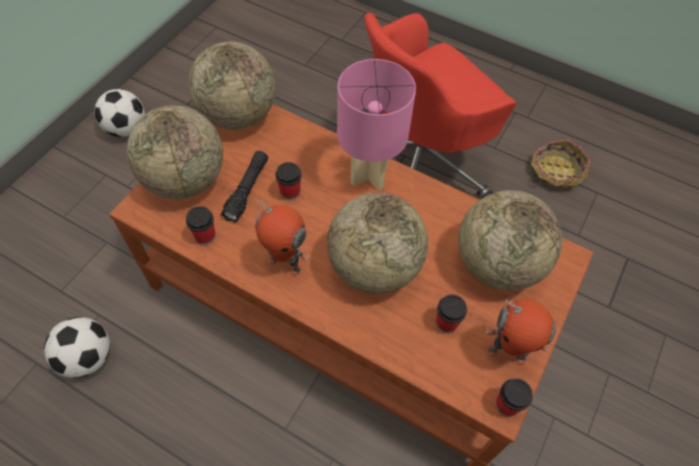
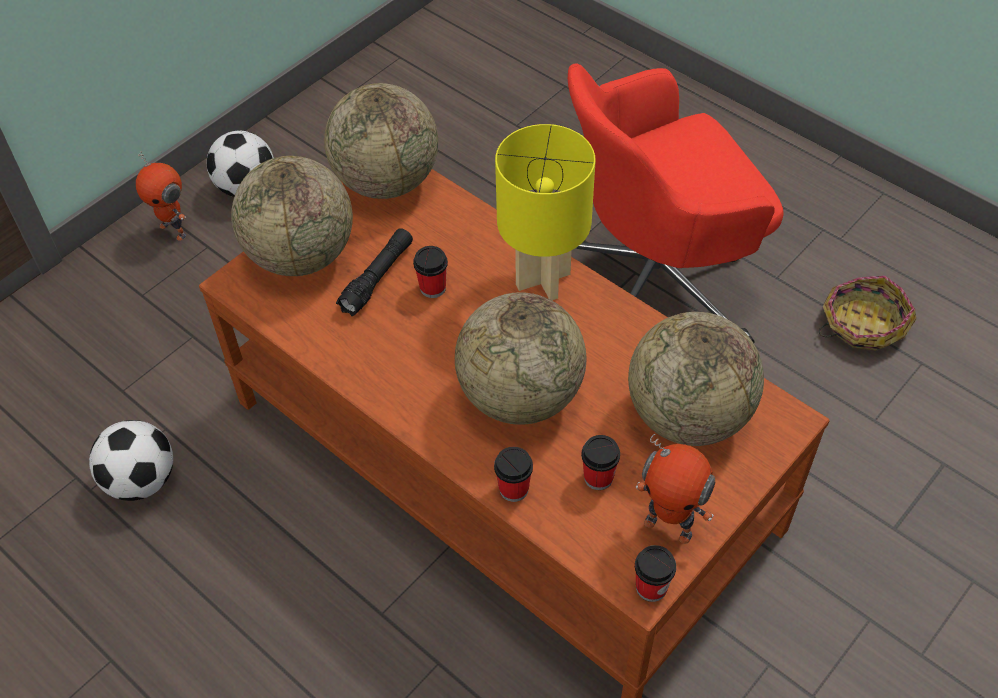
camera: 15 degrees right, 5 degrees down
cup [186,206,216,245] -> cup moved to [494,447,533,502]
toy robot [255,197,309,276] -> toy robot moved to [136,152,187,241]
pink table lamp [337,59,416,191] -> yellow table lamp [495,124,596,300]

